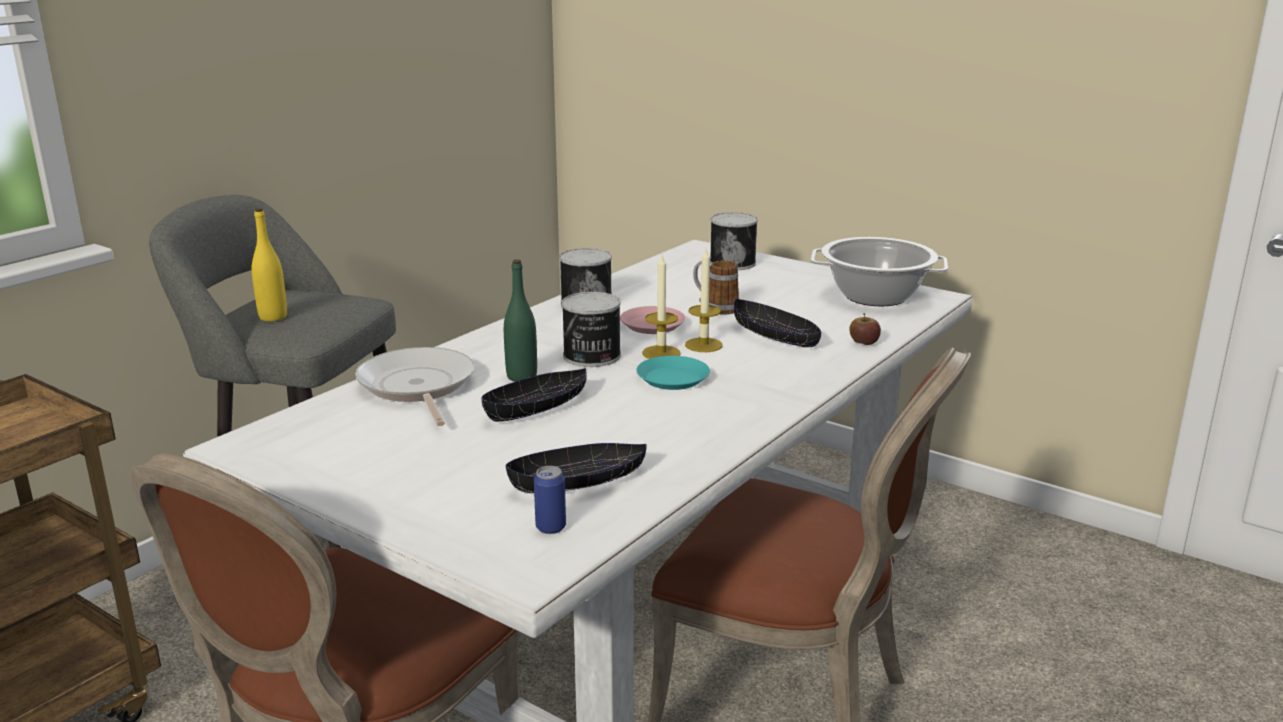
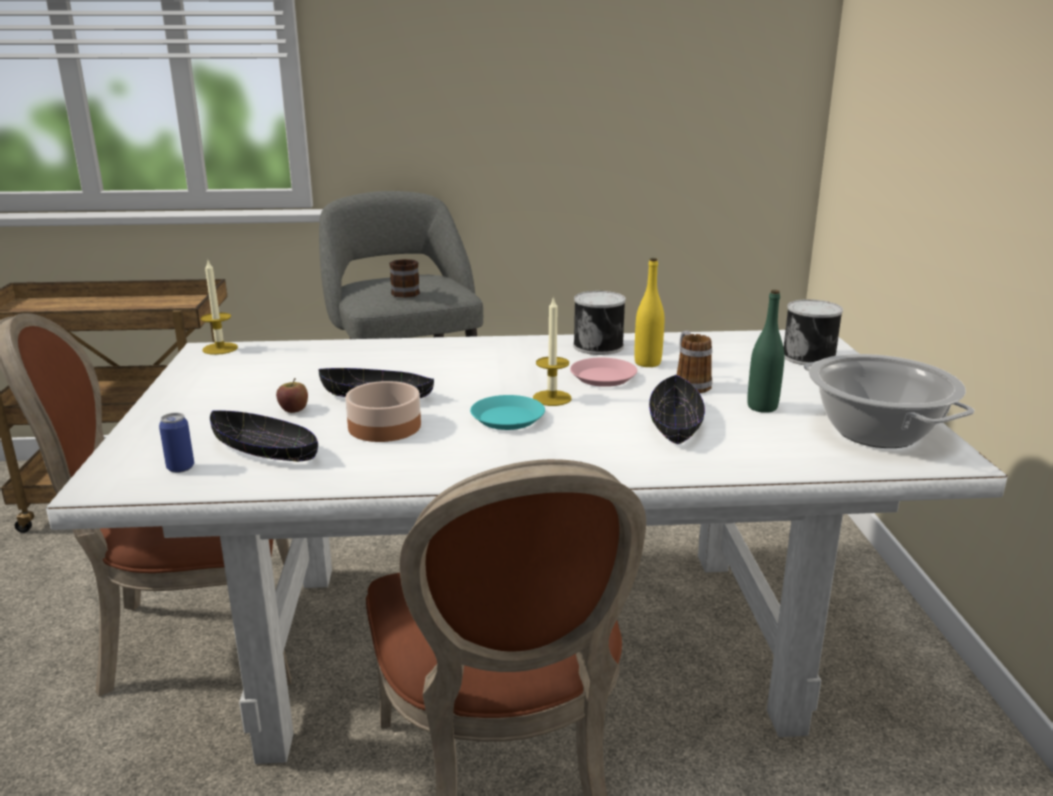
camera: 50 degrees right, 0 degrees up
yellow bottle [251,208,287,321] -> yellow bottle moved to [634,258,664,367]
frying pan [355,347,474,426] -> none
green bottle [504,259,537,382] -> green bottle moved to [748,290,785,413]
can [562,292,621,367] -> none
candle [685,249,723,352] -> candle moved to [200,261,238,355]
apple [849,313,881,345] -> apple moved to [276,378,308,413]
none -> bowl [345,381,421,442]
none -> mug [389,259,420,298]

